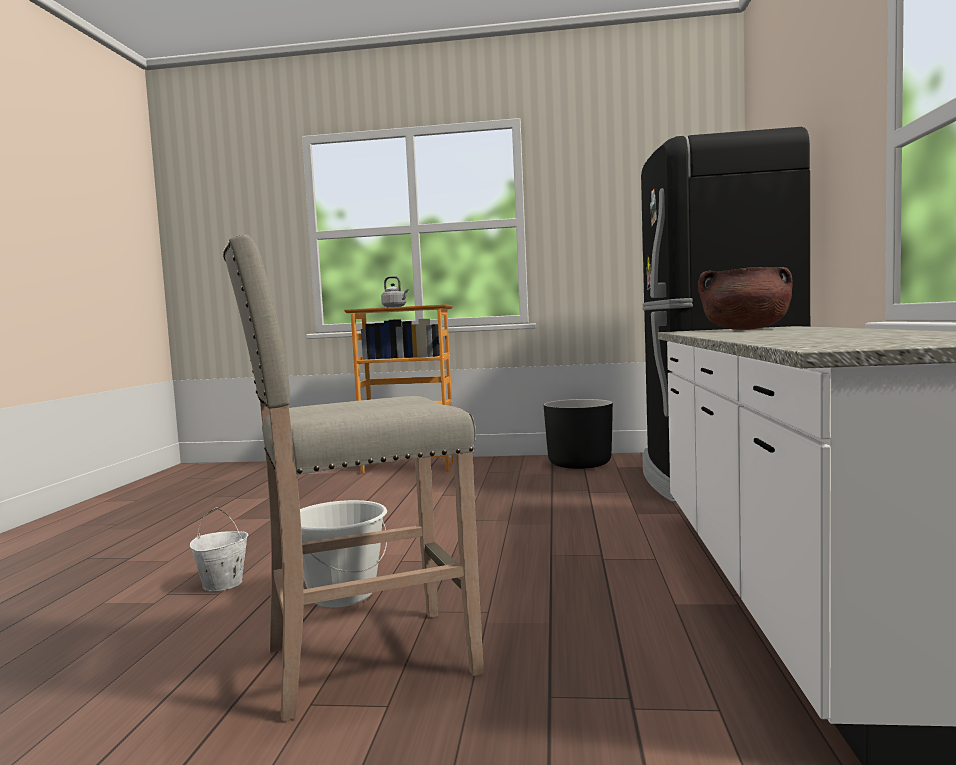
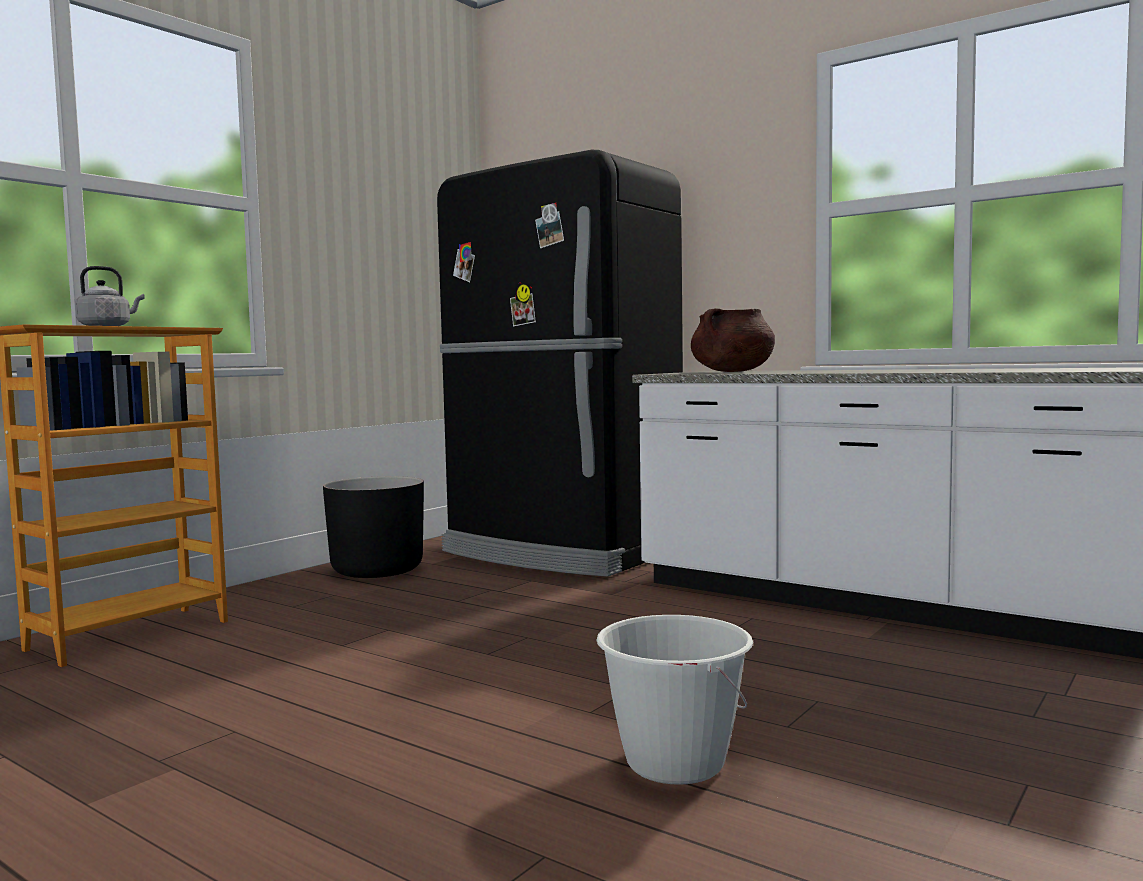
camera: 60 degrees left, 0 degrees up
white bucket [190,508,248,591] -> none
beige stool [223,234,484,722] -> none

